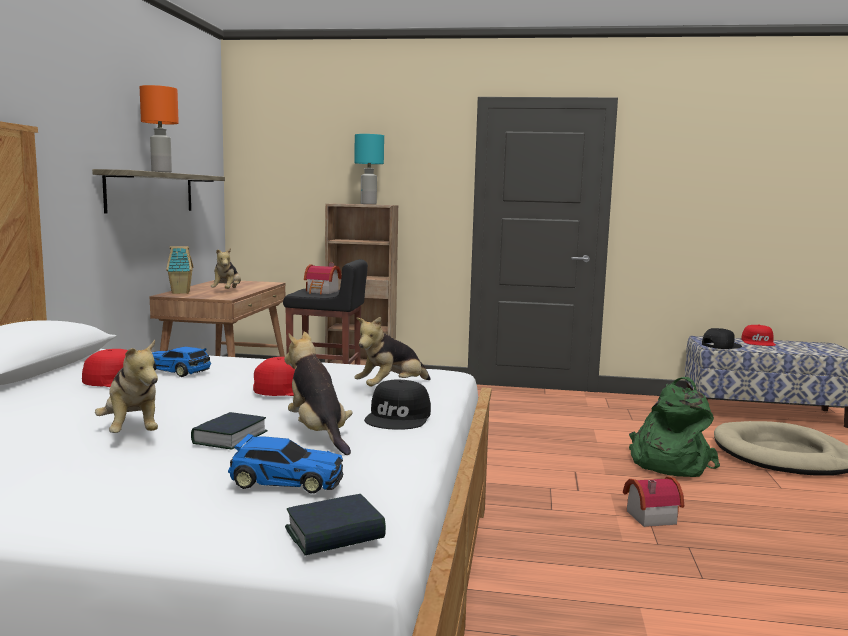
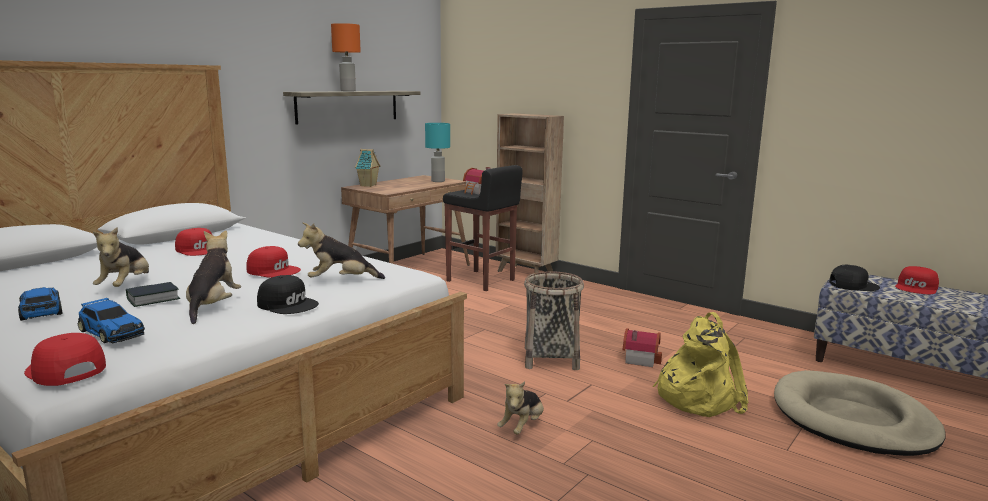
camera: 30 degrees right, 5 degrees up
toy car [152,347,211,377] -> toy car moved to [18,287,63,321]
plush toy [211,248,241,289] -> plush toy moved to [497,381,544,435]
book [285,494,386,555] -> red cap [24,333,106,386]
turquoise table lamp [354,134,384,205] -> turquoise table lamp moved to [425,123,450,182]
black cap [364,380,431,430] -> black cap turned 105 degrees counterclockwise [257,275,319,314]
toy house [623,477,684,527] -> toy house moved to [623,328,662,367]
green backpack [629,377,720,477] -> yellow backpack [653,312,749,417]
none -> basket [524,271,584,370]

